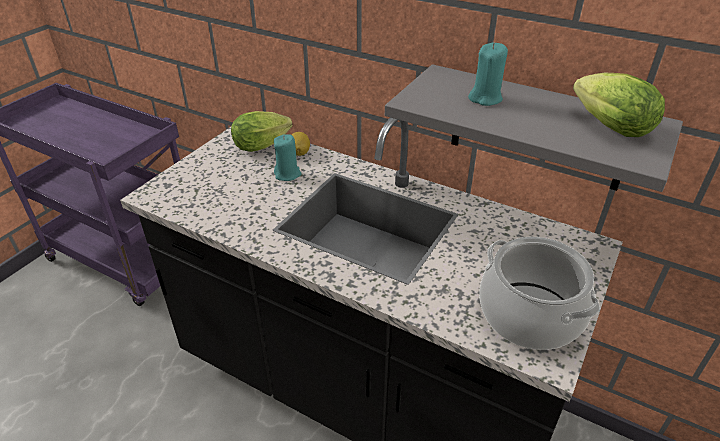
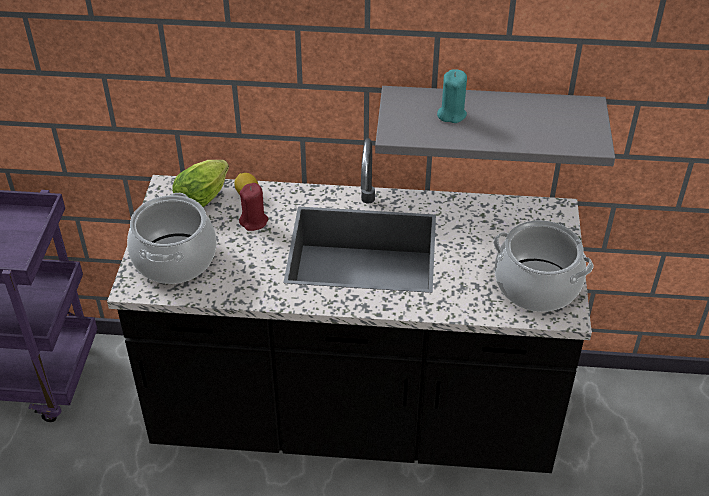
camera: 25 degrees left, 5 degrees up
turquoise candle [274,134,302,181] -> red candle [239,183,268,231]
lettuce [573,73,665,137] -> none
none -> cooking pot [127,193,217,284]

